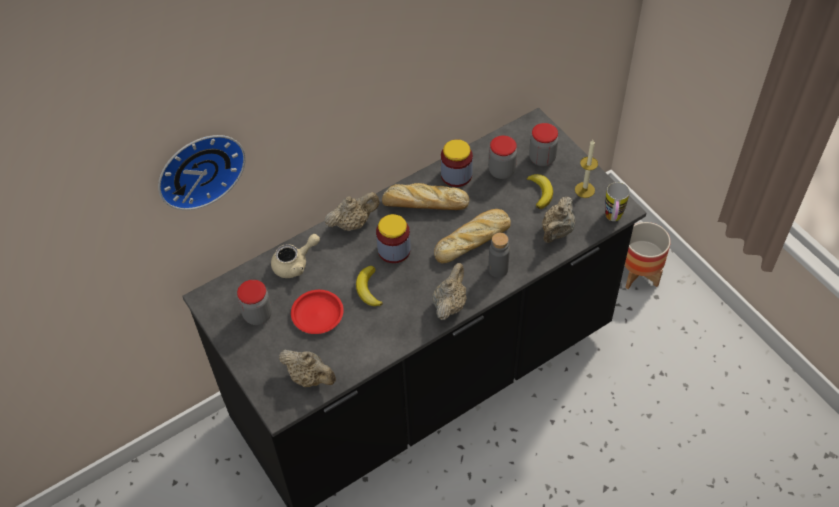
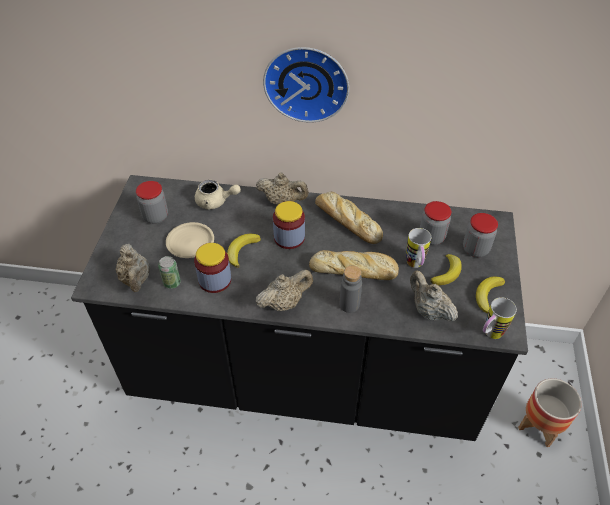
camera: 40 degrees right, 5 degrees down
wall clock [158,135,246,210] -> wall clock moved to [263,47,349,123]
red plate [291,290,344,334] -> beige plate [166,222,214,258]
jar [441,139,473,187] -> jar moved to [194,243,231,293]
beige teapot [542,196,575,243] -> beige teapot turned 75 degrees clockwise [410,270,458,321]
candle [575,140,598,198] -> banana [476,277,505,313]
none -> can [158,256,181,289]
none -> mug [406,228,431,268]

